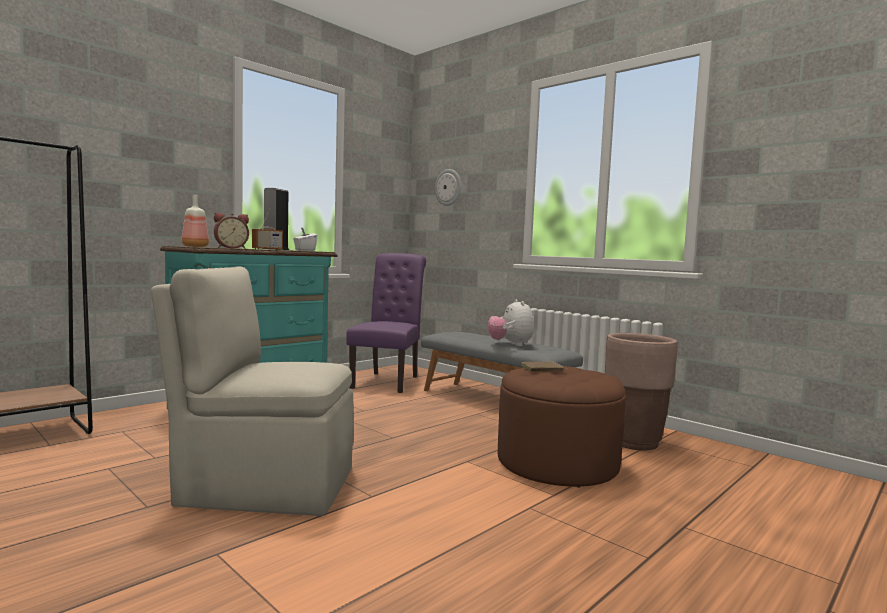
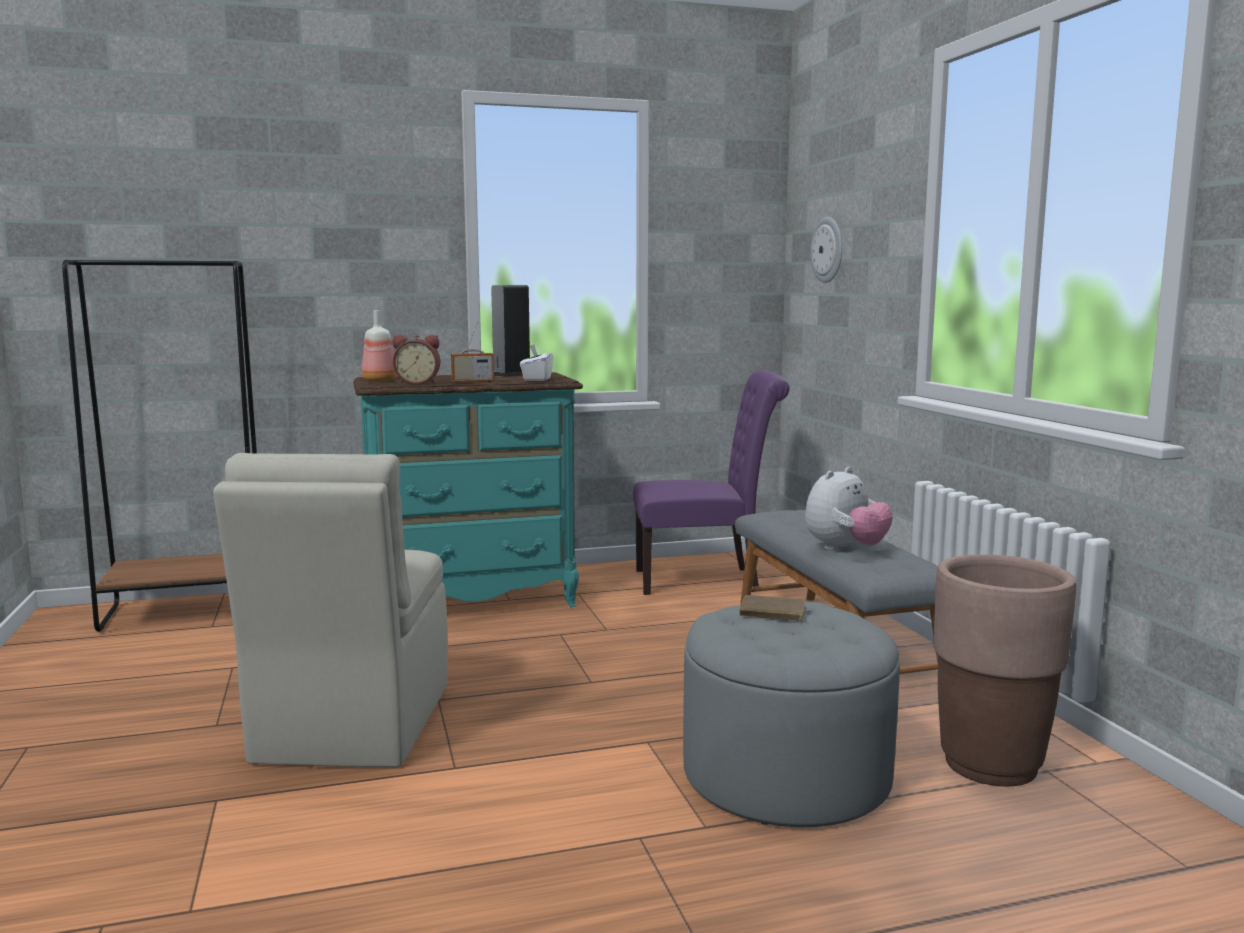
camera: 30 degrees right, 5 degrees up
beige chair [151,266,353,516] -> beige chair turned 120 degrees counterclockwise [213,453,448,767]
purple chair [346,253,426,393] -> purple chair turned 45 degrees clockwise [633,370,790,595]
plush toy [488,299,534,346] -> plush toy turned 150 degrees counterclockwise [805,467,893,550]
brown ottoman [498,366,626,488] -> grey ottoman [683,602,900,827]

